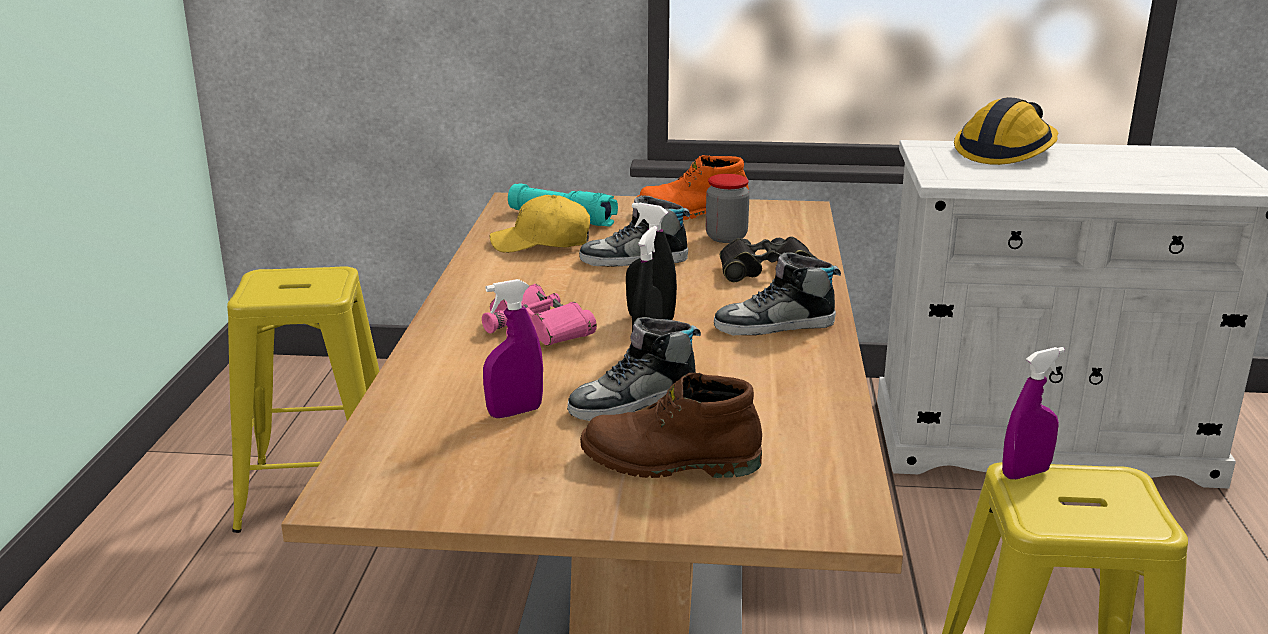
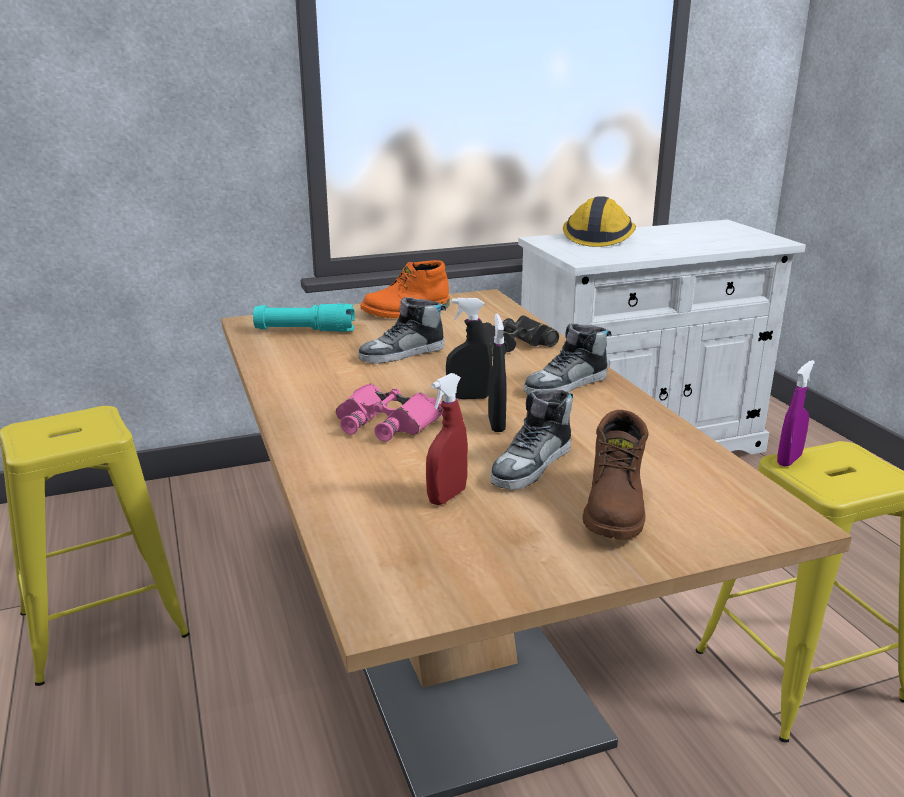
camera: 25 degrees left, 0 degrees up
purple spray bottle [483,279,543,418] -> red spray bottle [426,373,468,505]
yellow cap [490,195,590,253] -> none
brown boot [580,373,762,478] -> brown boot turned 60 degrees counterclockwise [582,410,648,540]
jar [706,174,750,243] -> none

